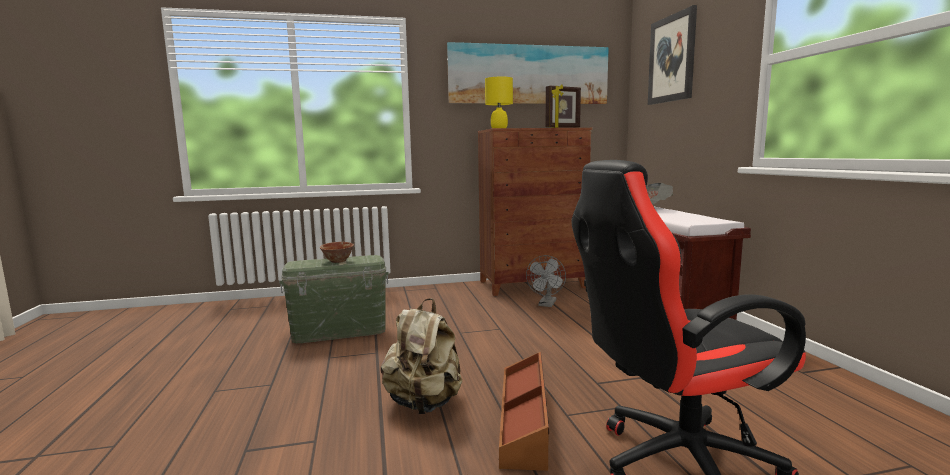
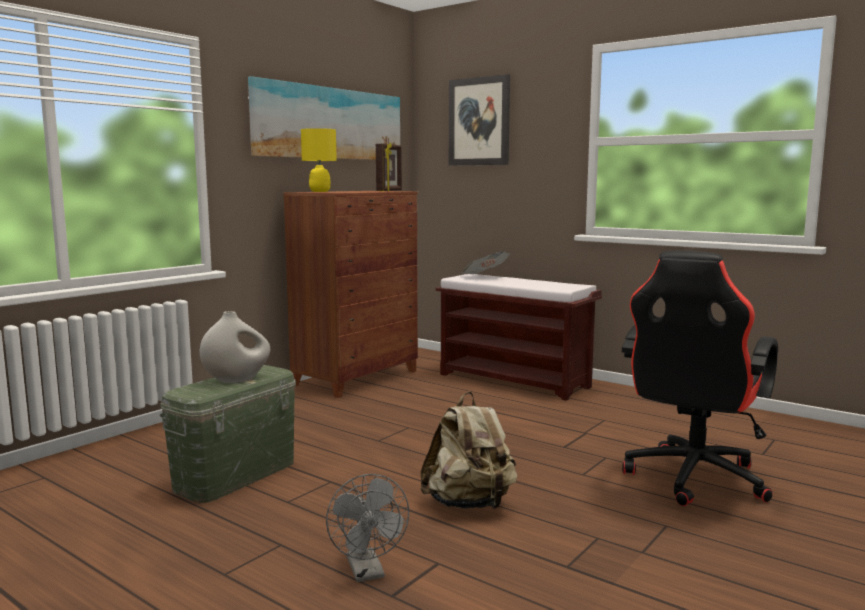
camera: 40 degrees left, 0 degrees up
bowl [320,242,354,263] -> white vase [200,311,270,383]
brown storage box [499,352,549,471] -> none
grey fan [526,255,566,307] -> grey fan moved to [326,474,409,582]

